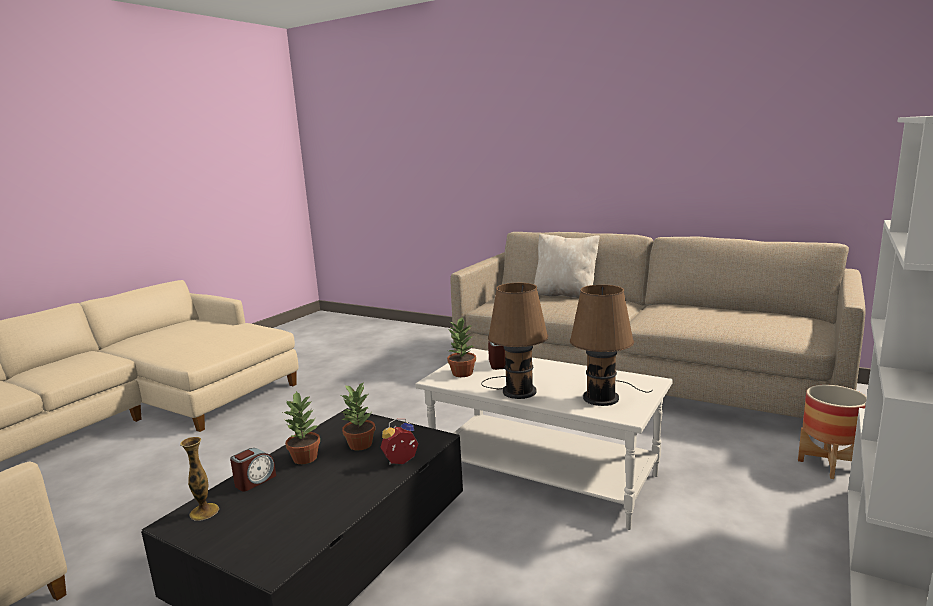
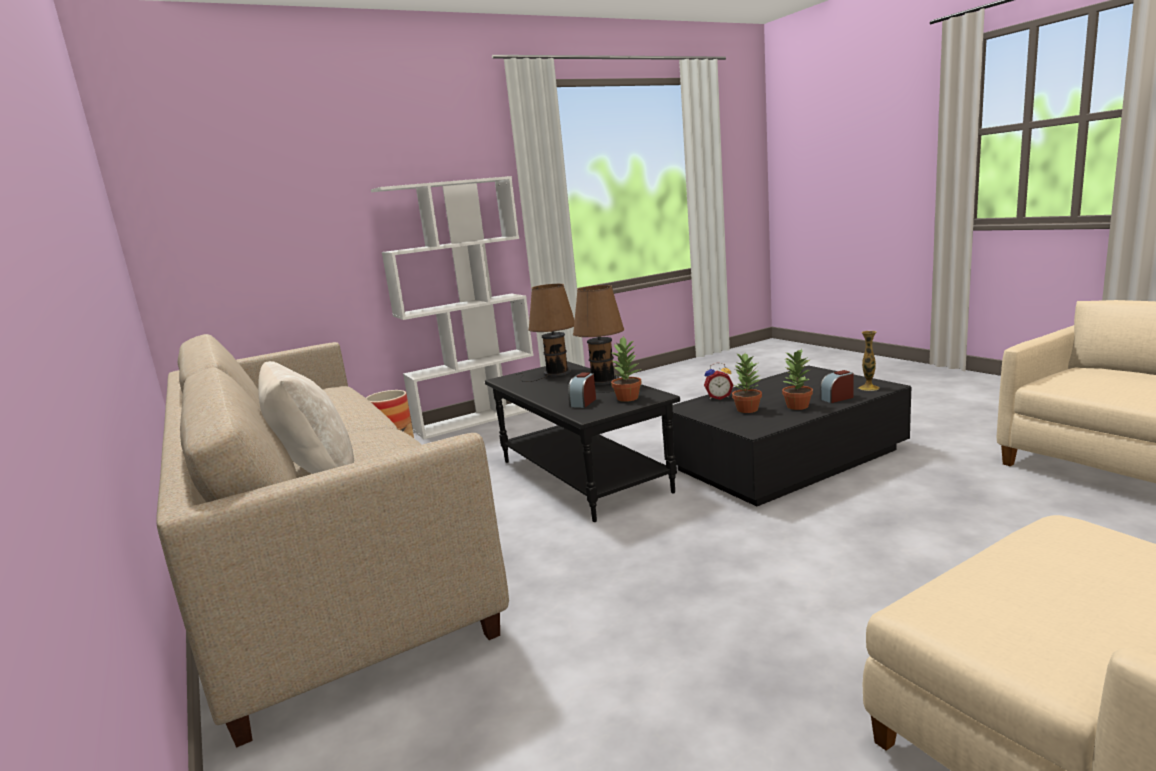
camera: 150 degrees left, 0 degrees up
white coffee table [415,348,673,530] -> black coffee table [485,361,680,522]

